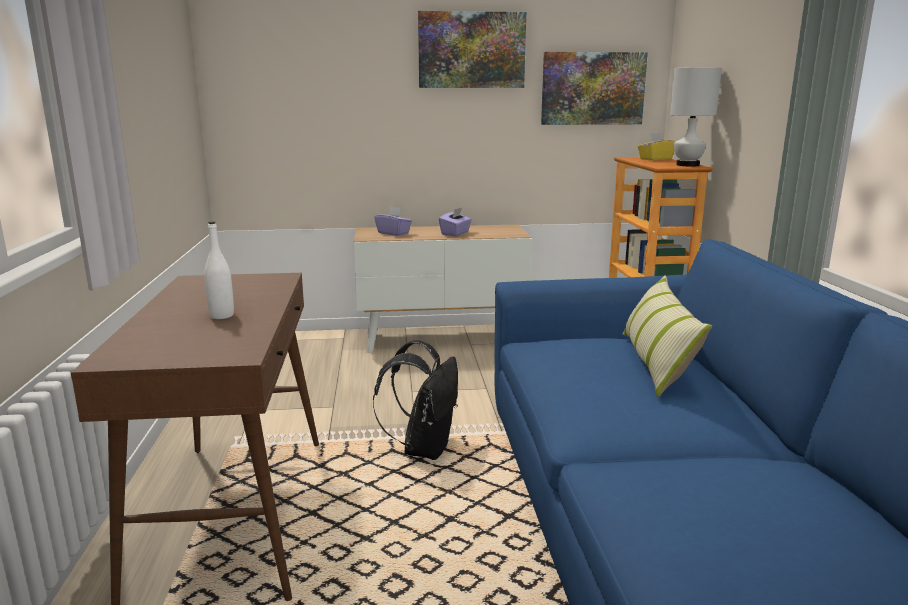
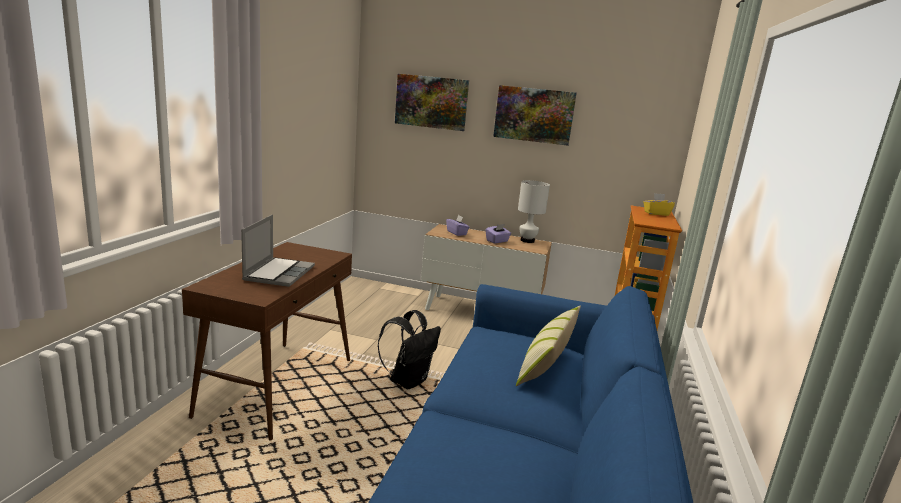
camera: 20 degrees right, 0 degrees up
white bottle [204,221,234,319] -> laptop [241,215,315,287]
picture [541,52,648,125] -> picture moved to [395,74,469,131]
white table lamp [670,67,722,166] -> white table lamp moved to [518,180,550,243]

